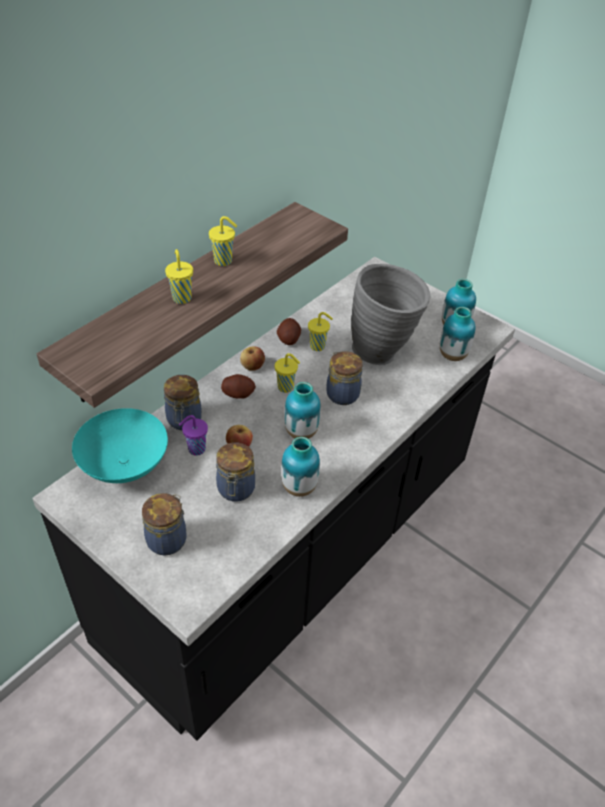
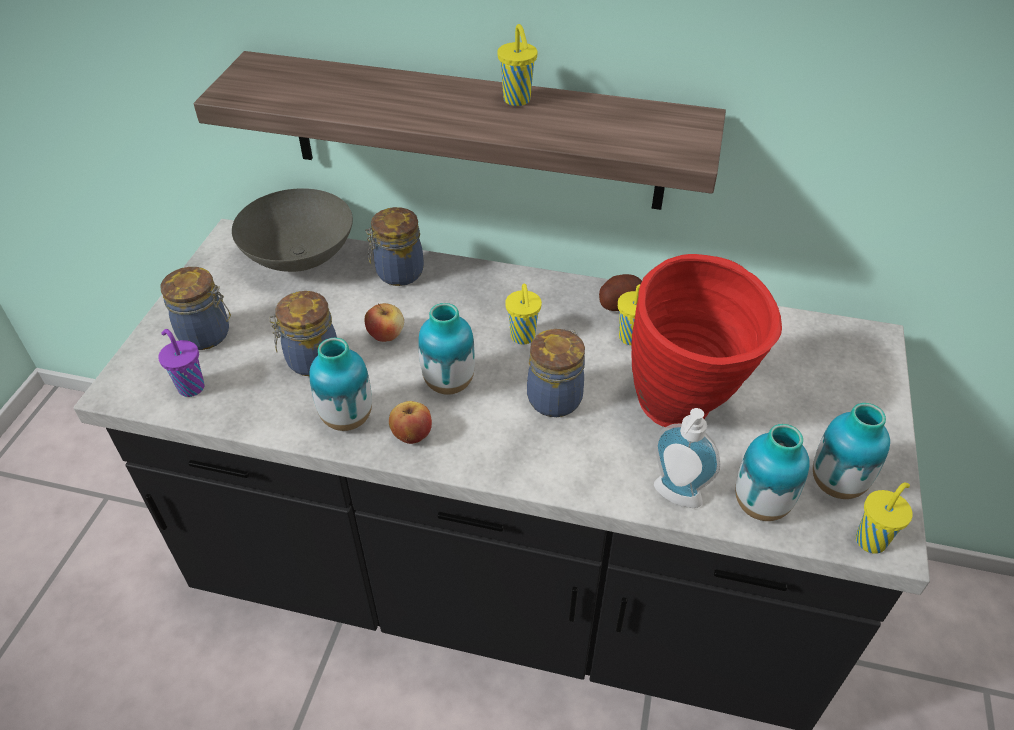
camera: 65 degrees right, 0 degrees up
turquoise bowl [72,408,168,483] -> grey bowl [232,188,353,272]
yellow cup [165,249,193,304] -> yellow cup moved to [856,483,913,554]
purple cup [179,415,208,456] -> purple cup moved to [158,329,205,397]
potato [221,374,256,399] -> none
apple [240,346,265,371] -> apple moved to [389,401,432,444]
grey vase [351,264,430,365] -> red vase [631,254,782,427]
none -> soap dispenser [654,408,720,508]

